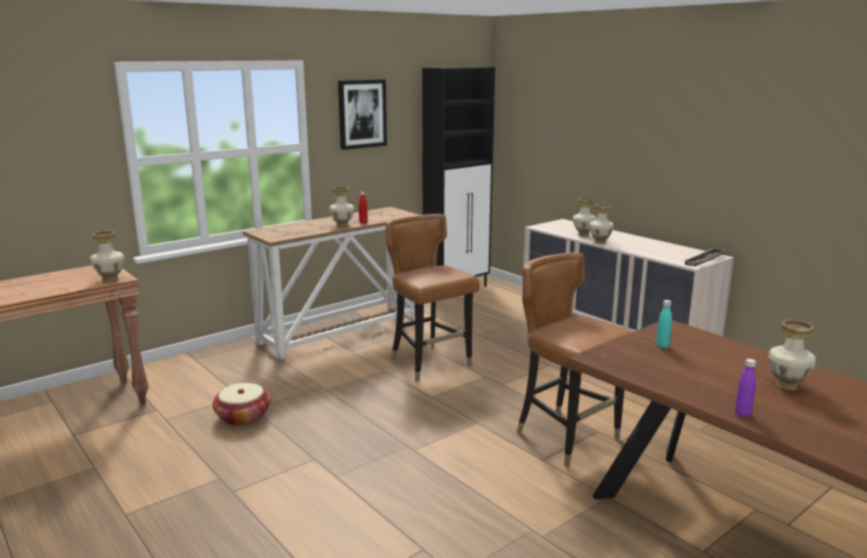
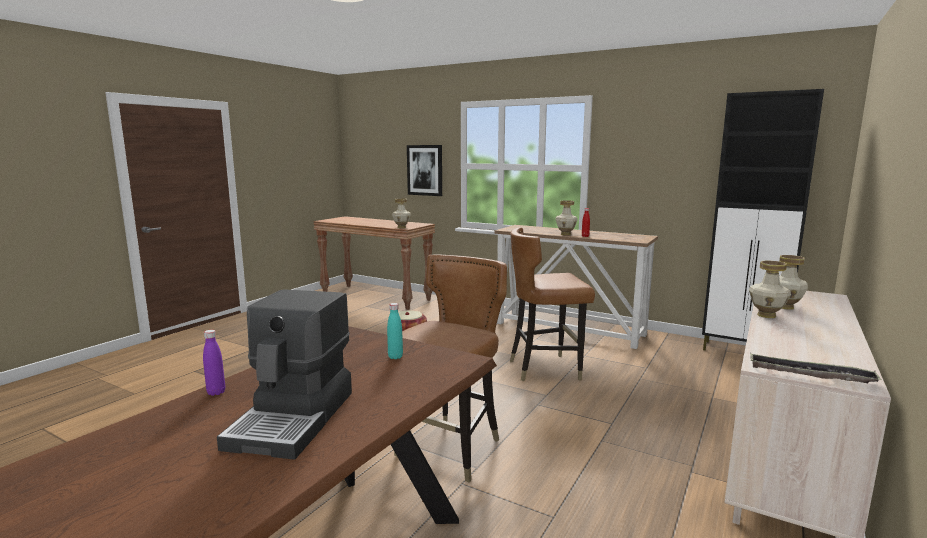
camera: 70 degrees right, 5 degrees down
picture [338,79,387,150] -> picture moved to [407,145,442,196]
brown chair [386,214,480,382] -> brown chair turned 135 degrees counterclockwise [510,228,595,381]
vase [768,320,816,390] -> coffee machine [217,289,352,460]

